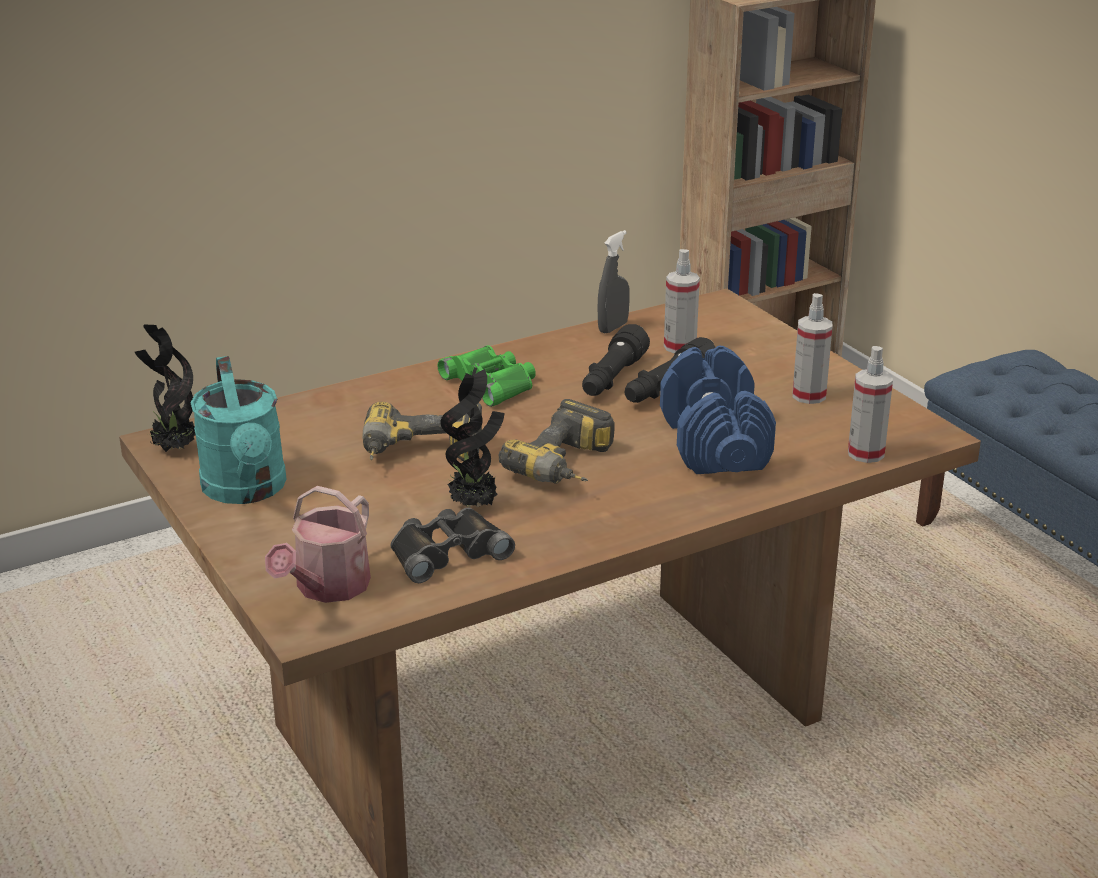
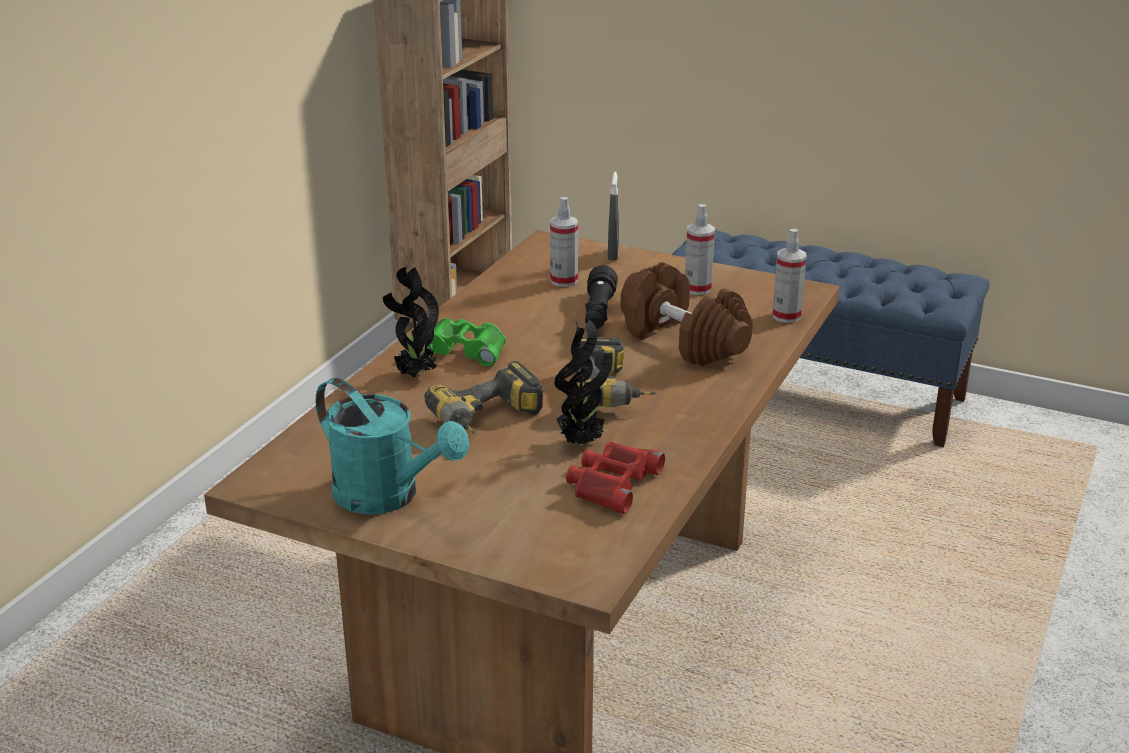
camera: 35 degrees left, 0 degrees up
potted plant [135,324,196,452] -> potted plant moved to [383,267,439,377]
watering can [265,486,371,603] -> none
black binoculars [390,508,515,583] -> red binoculars [566,441,665,514]
black flashlight [582,324,650,396] -> none
grey spray bottle [598,230,630,333] -> grey spray bottle moved to [608,172,619,261]
blue dumbbell [660,346,776,474] -> brown dumbbell [621,262,753,366]

